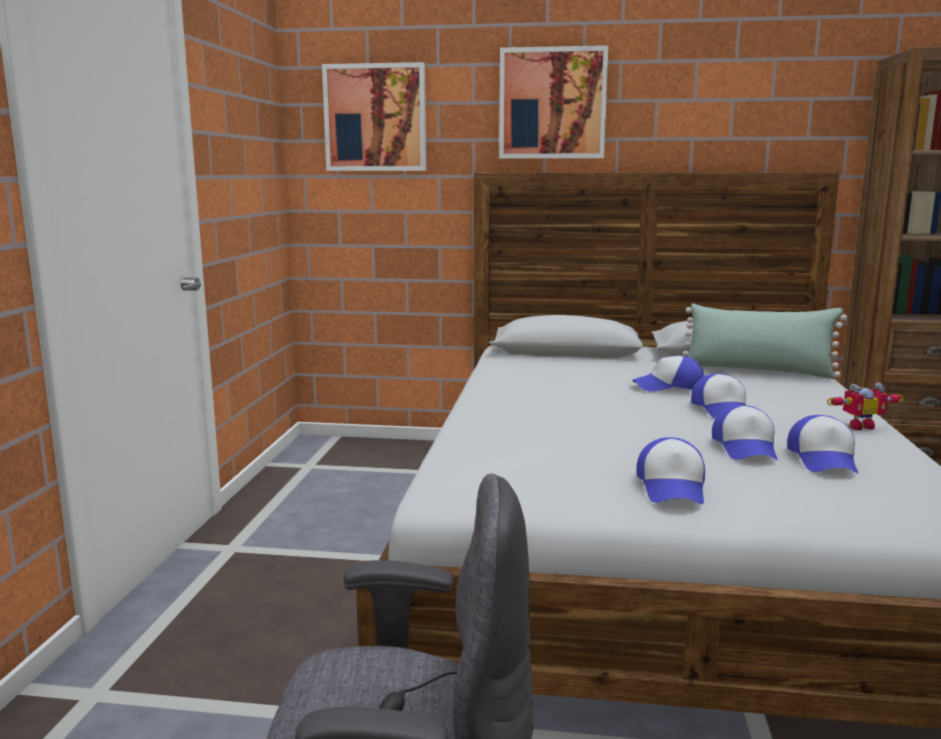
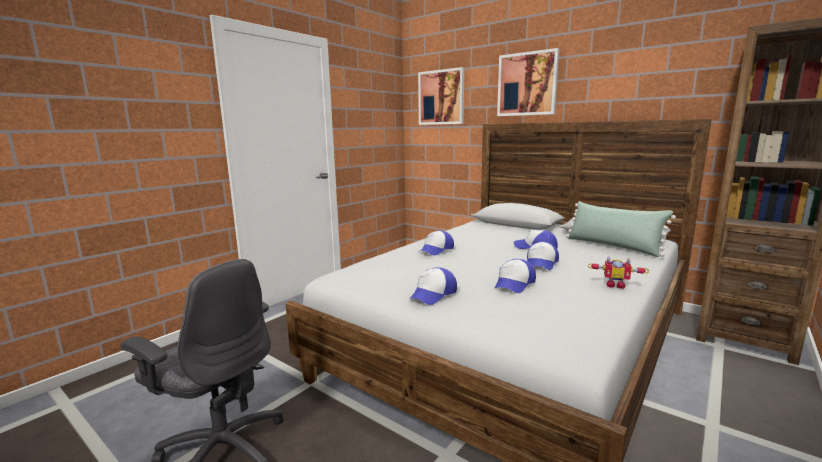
camera: 30 degrees right, 0 degrees up
cap [787,415,859,474] -> cap moved to [419,231,454,255]

